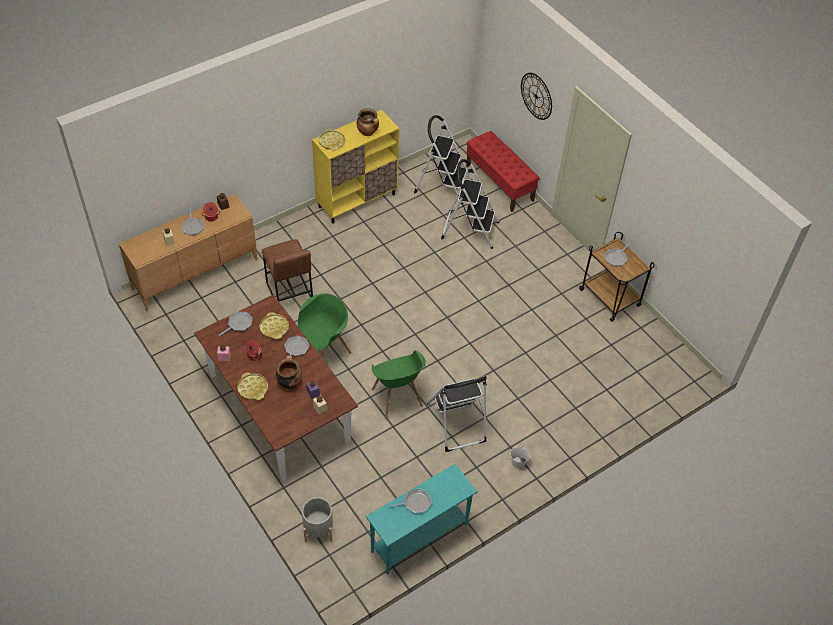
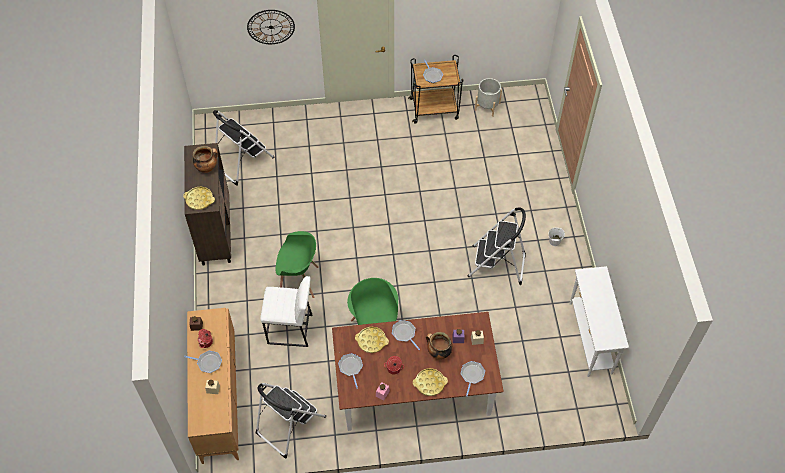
camera: 60 degrees left, 5 degrees up
brown chair [262,239,313,301] -> white chair [261,276,312,347]
grey planter [302,497,333,543] -> grey planter moved to [475,78,502,117]
yellow cabinet [312,110,399,224] -> brown cabinet [184,143,231,266]
turquoise console table [366,464,478,574] -> white console table [570,266,629,377]
green chair [372,350,426,419] -> green chair moved to [276,231,319,298]
frying pan [389,489,432,513] -> frying pan moved to [461,361,485,397]
step ladder [441,159,500,249] -> step ladder moved to [256,383,326,459]
red bench [466,131,540,212] -> none

